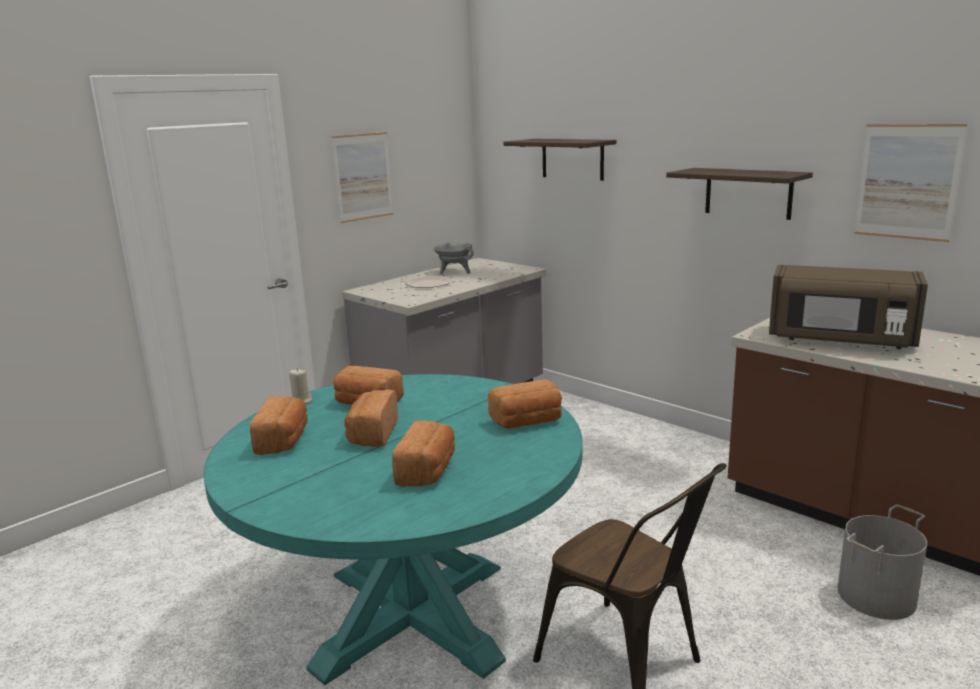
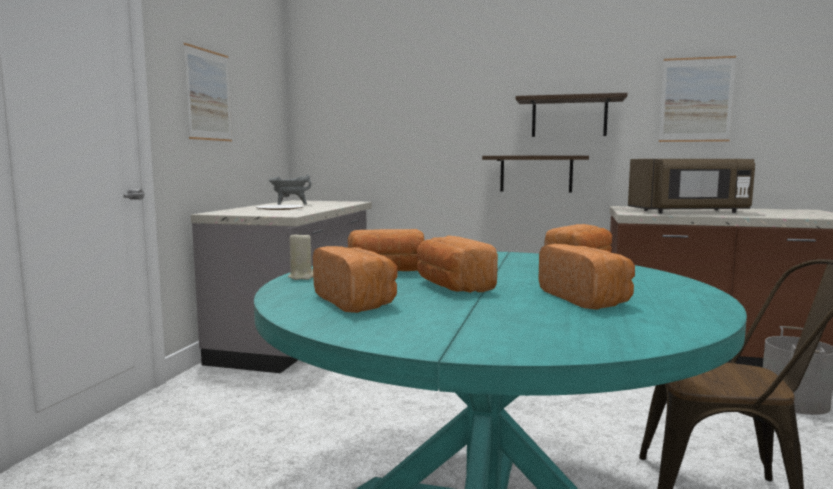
camera: 30 degrees left, 10 degrees down
shelf [503,139,616,181] -> shelf moved to [482,155,589,192]

